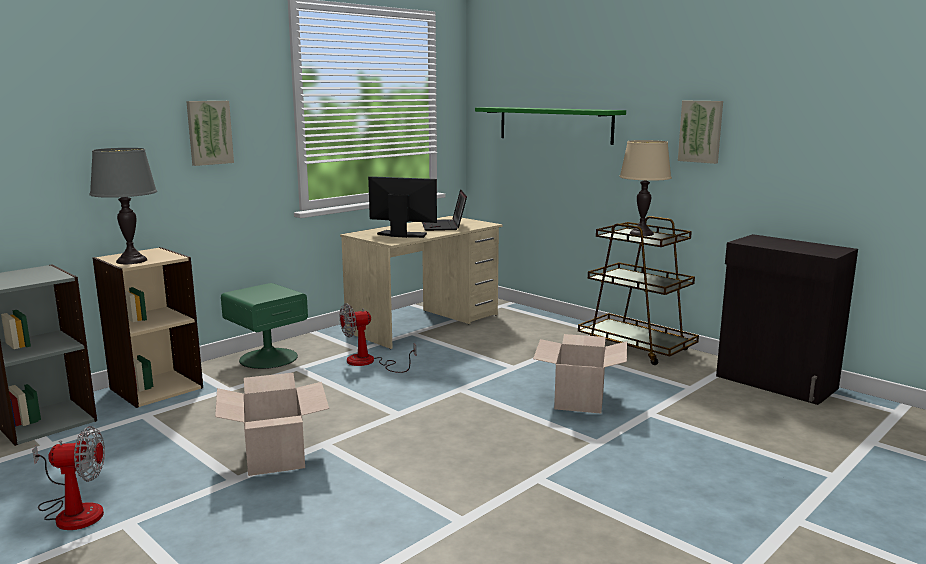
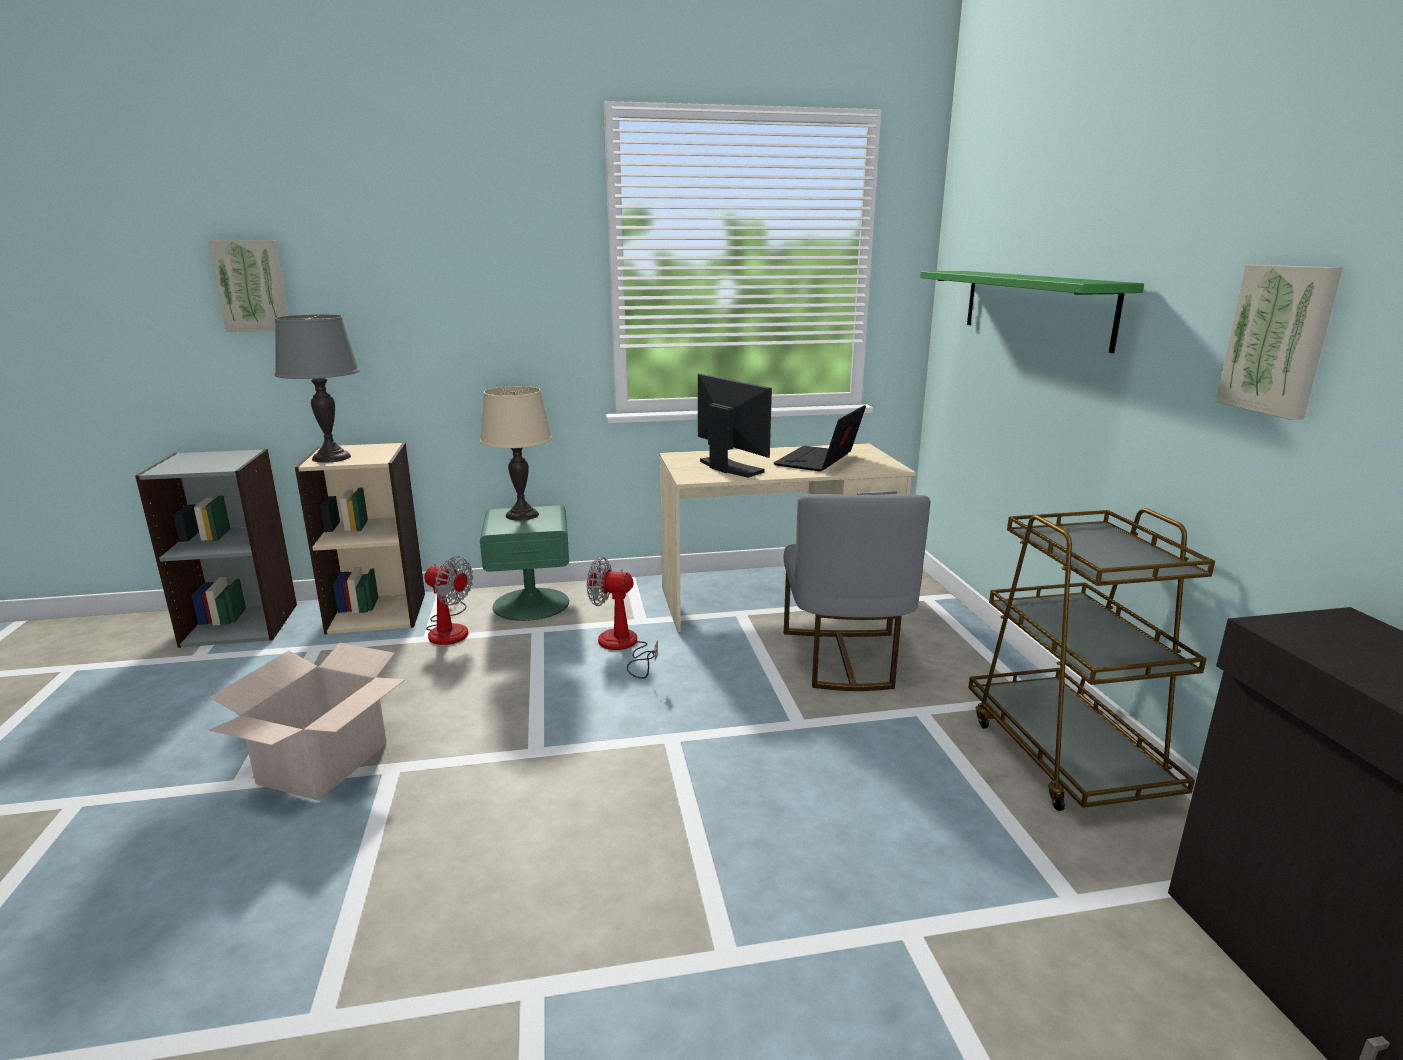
camera: 35 degrees right, 5 degrees up
fan [32,426,105,530] -> fan moved to [425,556,473,645]
picture [186,101,234,166] -> picture moved to [208,240,289,332]
cardboard box [533,334,627,414] -> none
beige table lamp [619,140,672,236] -> beige table lamp moved to [480,386,552,521]
none -> grey chair [784,494,931,691]

